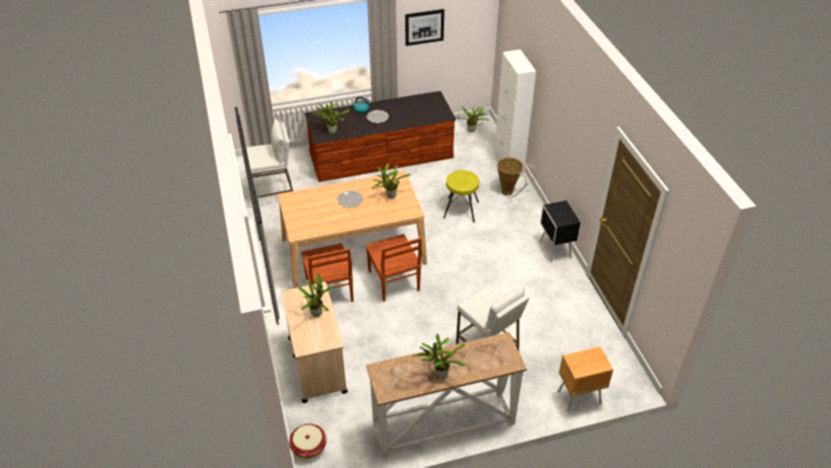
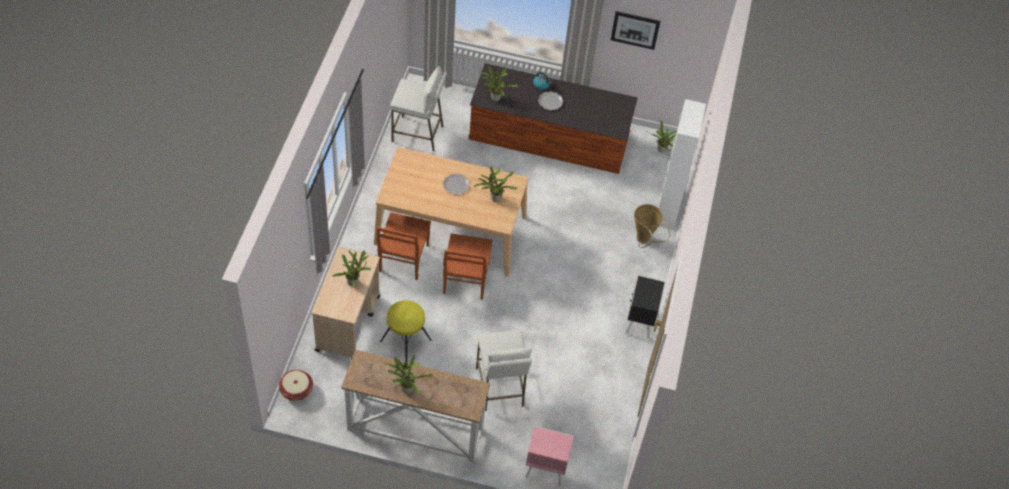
camera: 25 degrees right, 10 degrees up
yellow stool [443,170,479,222] -> yellow stool moved to [380,300,431,362]
brown nightstand [557,346,613,412] -> pink nightstand [525,426,574,486]

